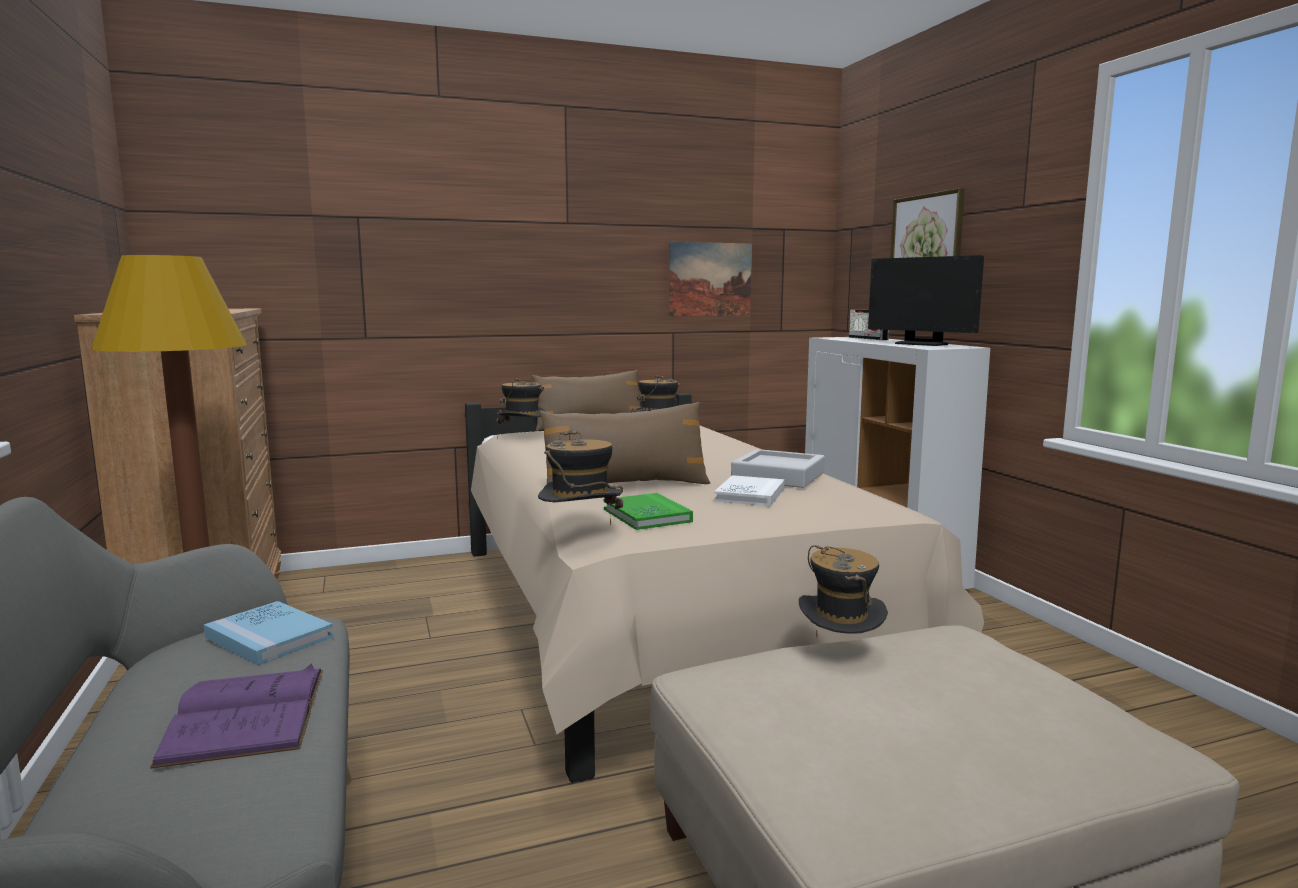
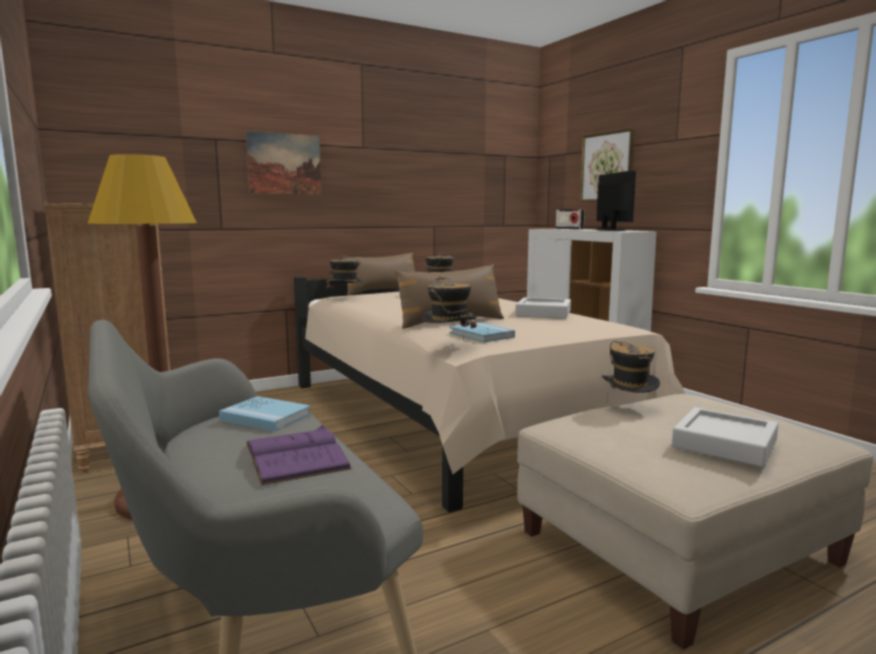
camera: 10 degrees left, 0 degrees up
green book [604,493,693,530] -> blue book [450,322,515,343]
picture [668,242,752,316] -> picture moved to [246,131,321,194]
white book [714,475,785,506] -> none
monitor [868,255,984,346] -> monitor turned 135 degrees counterclockwise [596,170,636,231]
none -> grey tray [672,407,779,467]

